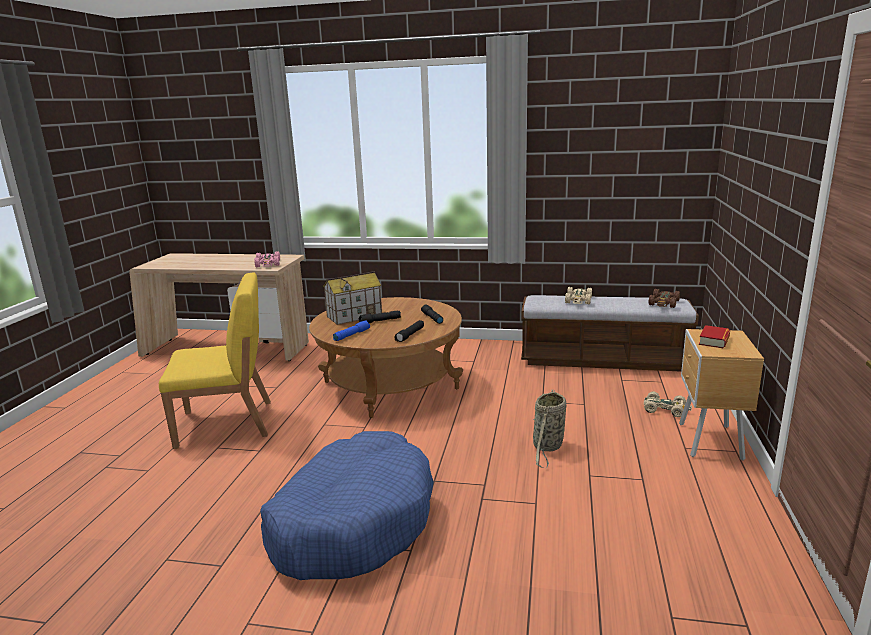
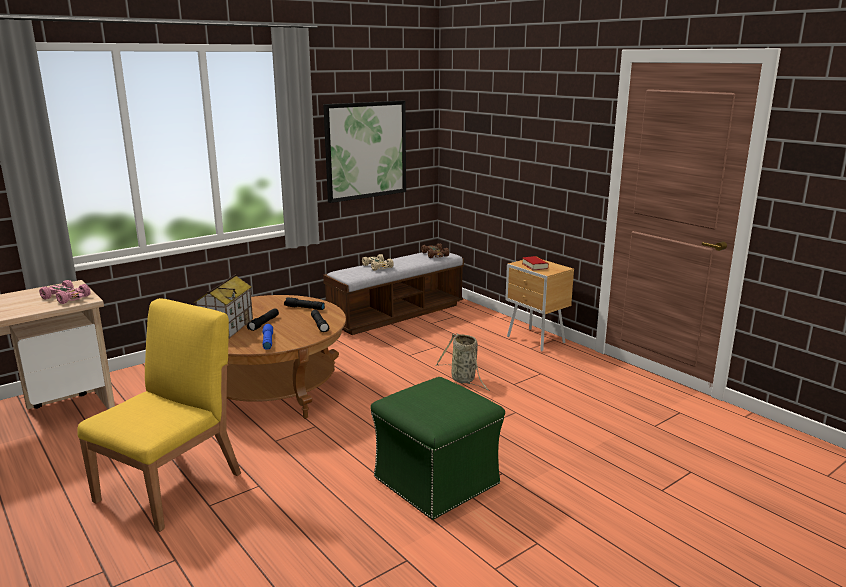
camera: 50 degrees left, 0 degrees up
blue dog bed [260,431,434,580] -> green ottoman [370,377,505,520]
beige toy car [644,392,692,417] -> none
none -> picture [323,101,406,203]

